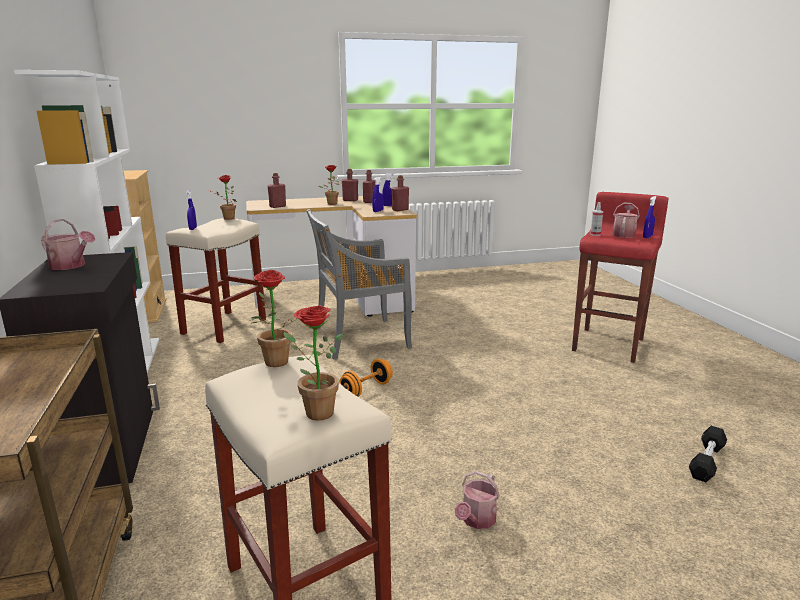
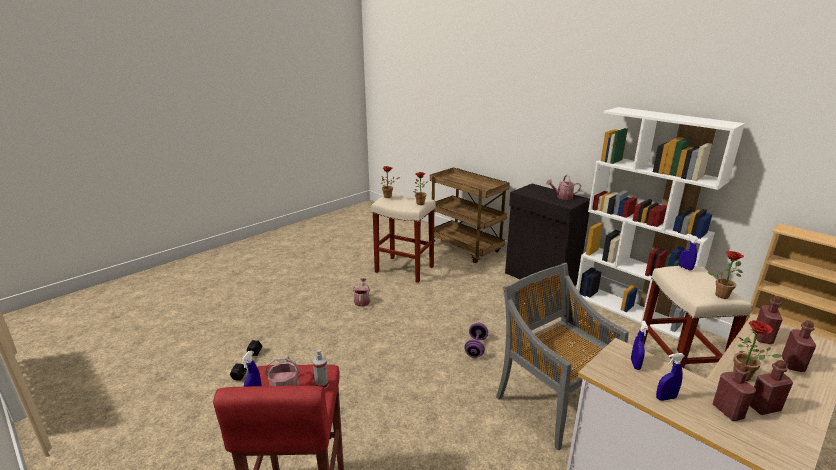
camera: 150 degrees right, 5 degrees up
grey chair [306,209,412,359] -> grey chair turned 75 degrees counterclockwise [496,263,629,451]
orange dumbbell [339,359,393,397] -> purple dumbbell [464,323,488,358]
red bottle [392,175,409,211] -> red bottle moved to [782,320,816,372]

